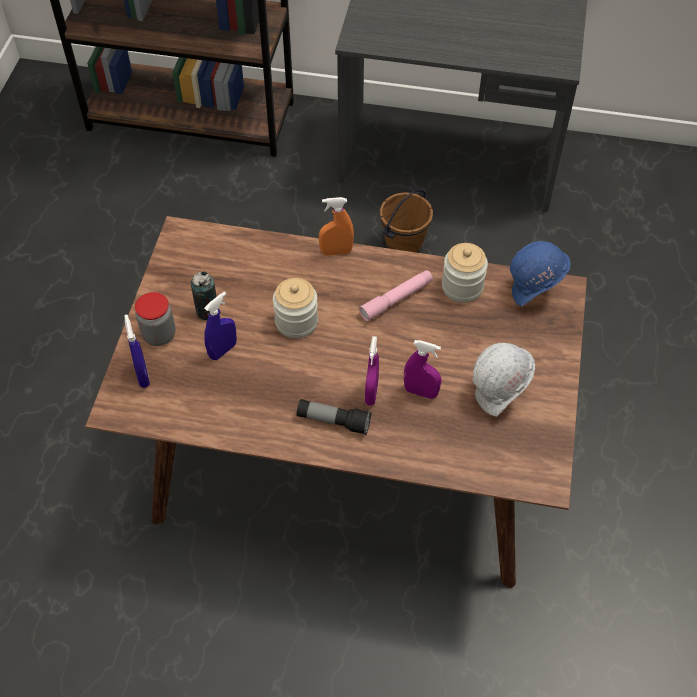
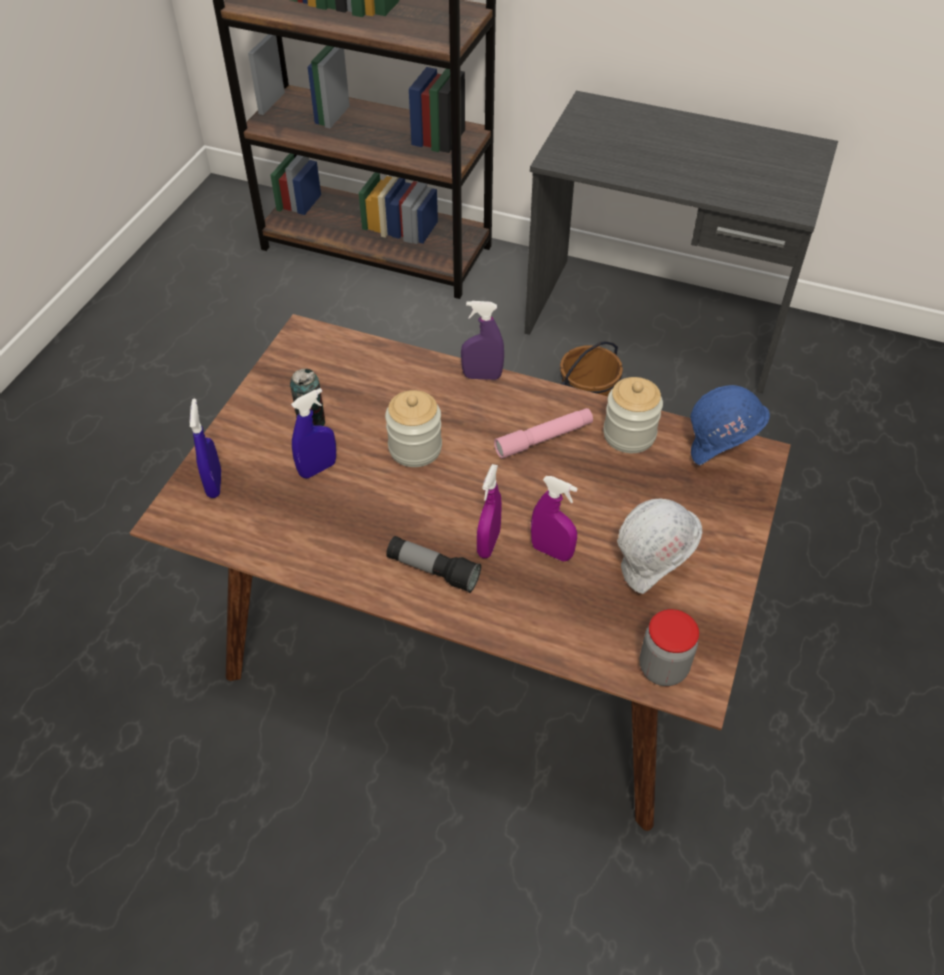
camera: 10 degrees right, 5 degrees down
jar [135,292,175,346] -> jar moved to [639,609,699,686]
orange spray bottle [319,197,354,256] -> purple spray bottle [461,301,504,380]

